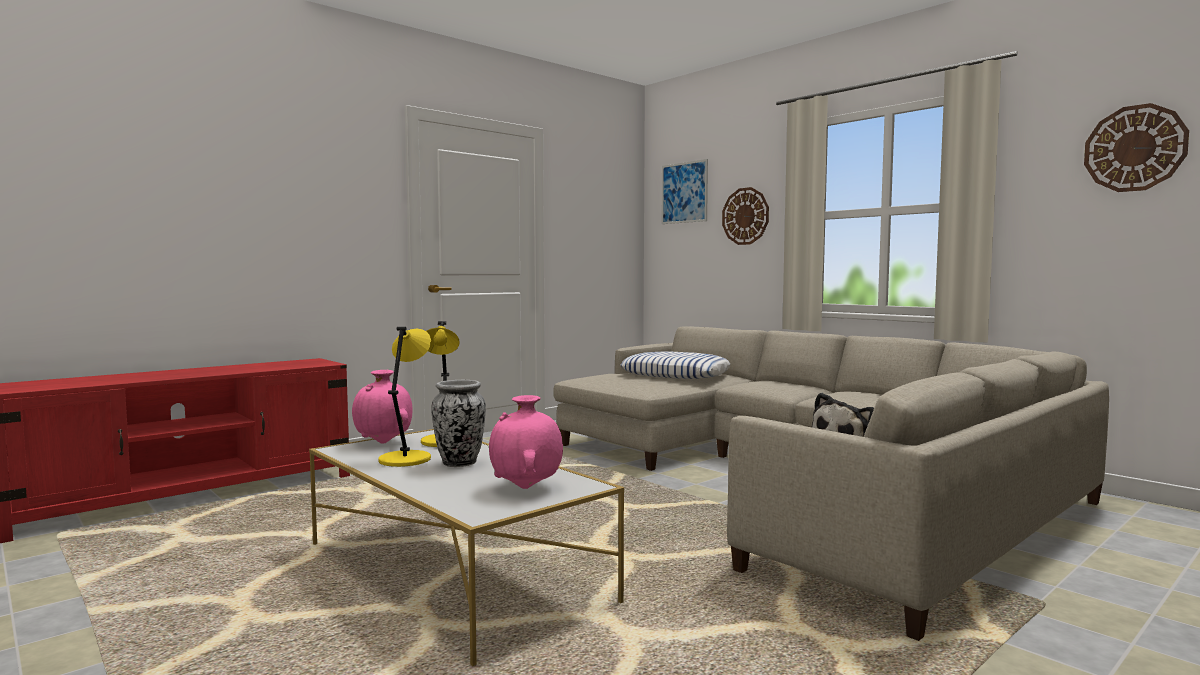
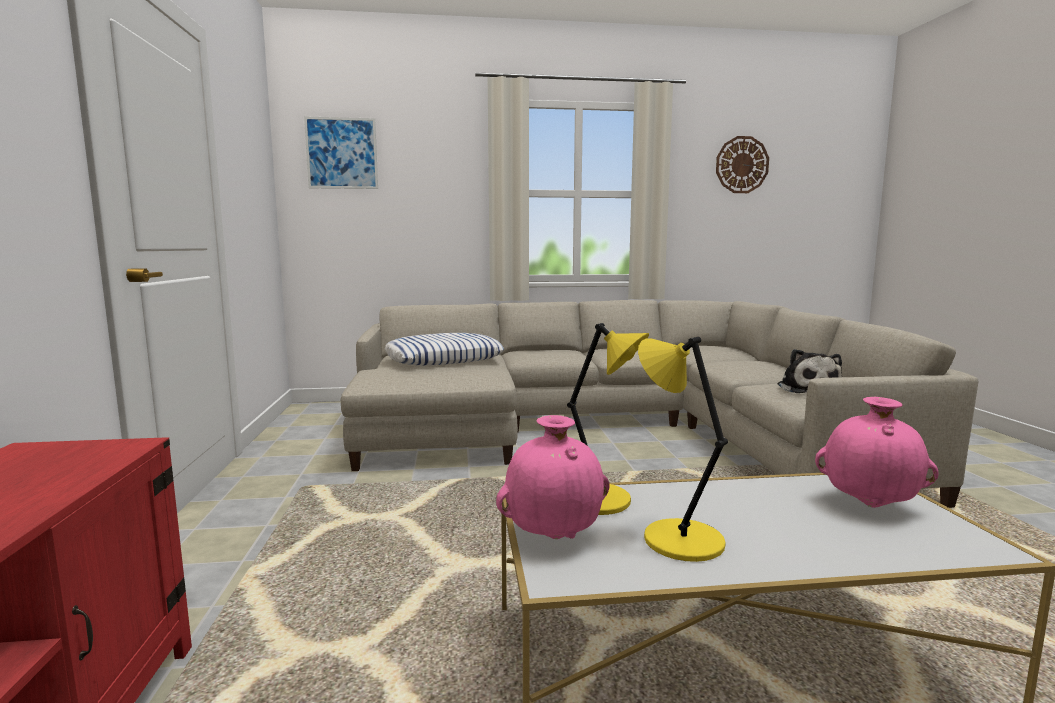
camera: 55 degrees left, 5 degrees up
vase [431,380,486,467] -> none
wall clock [722,187,769,245] -> none

